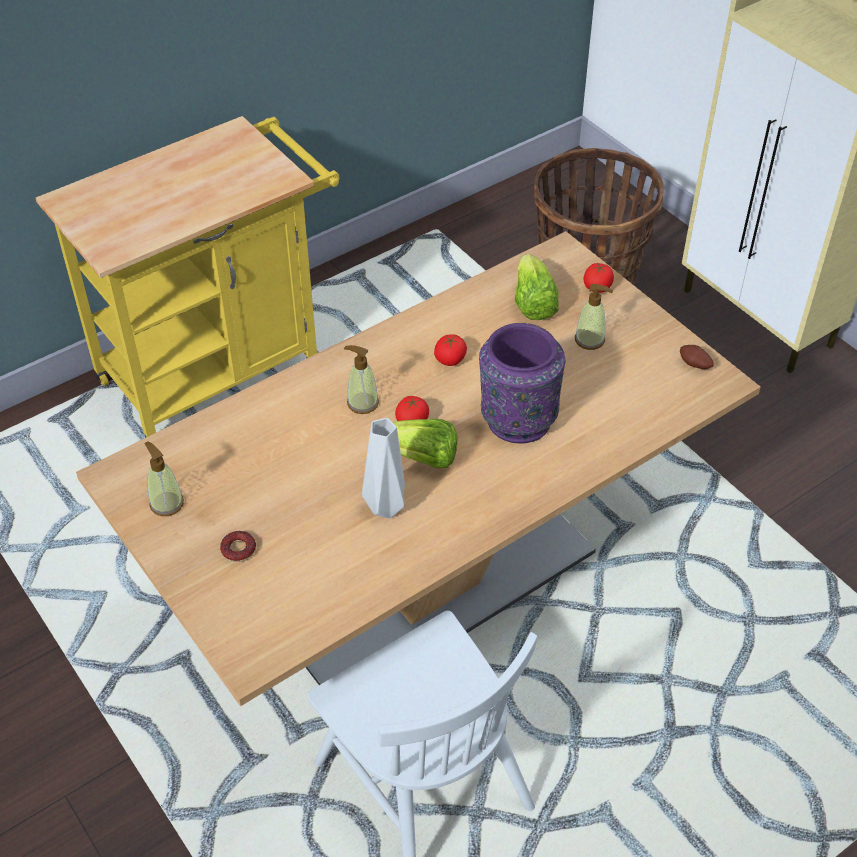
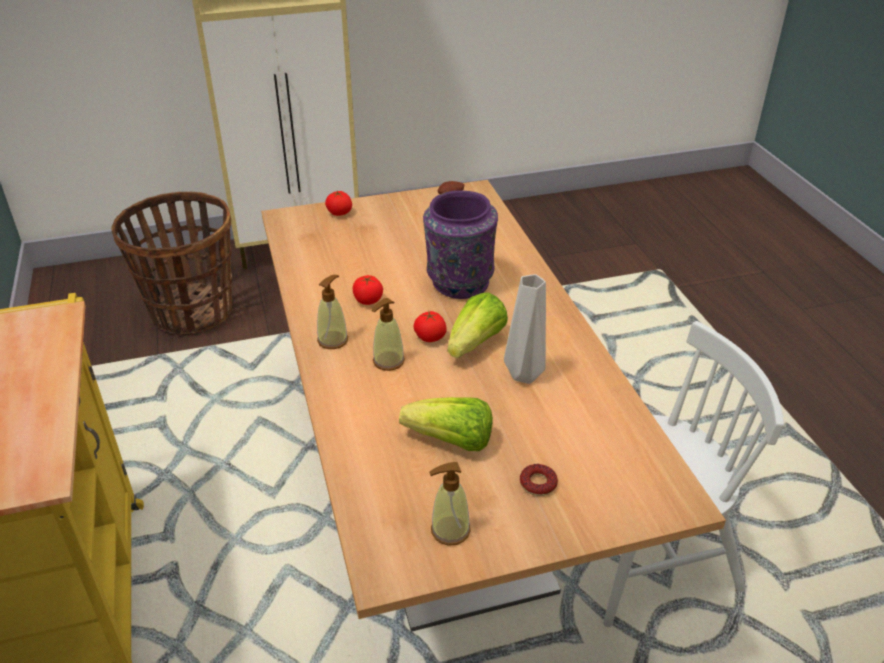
camera: 70 degrees left, 10 degrees down
lettuce [515,254,559,320] -> lettuce moved to [399,397,493,451]
soap dispenser [575,284,613,350] -> soap dispenser moved to [317,275,348,349]

